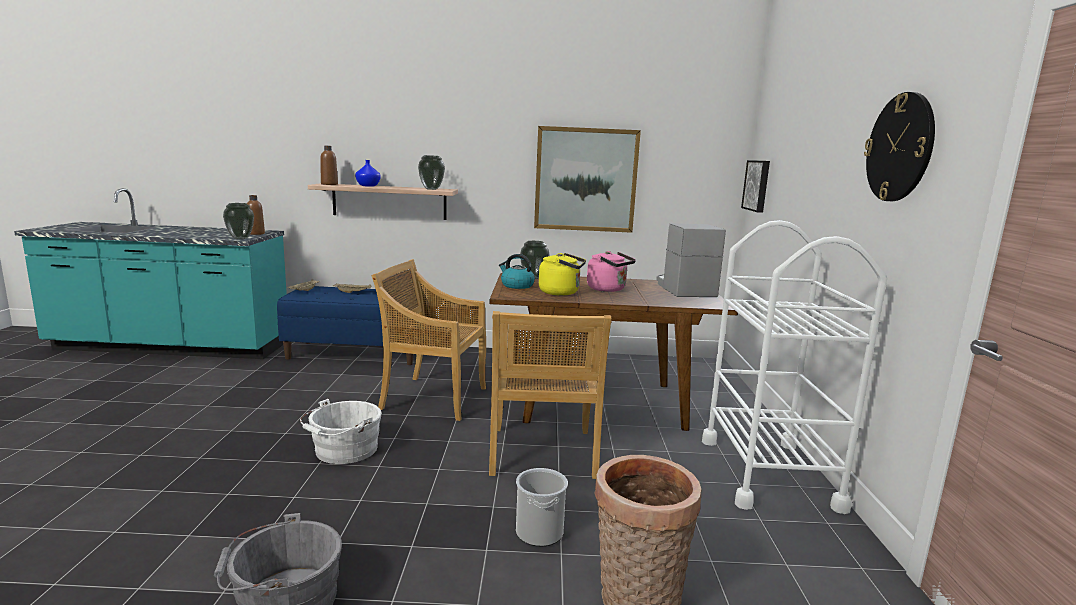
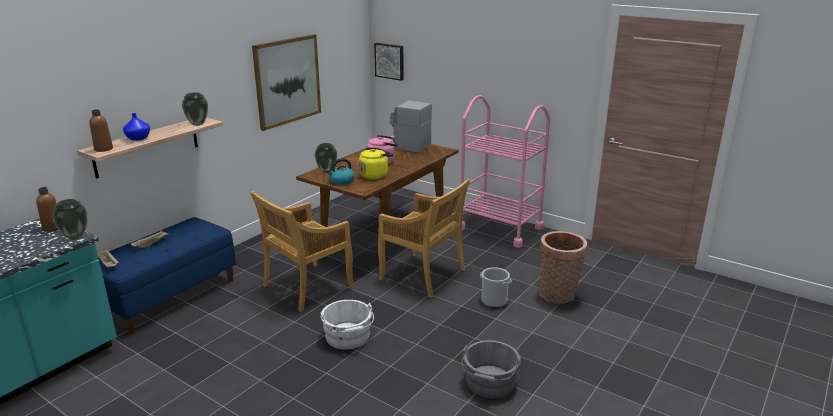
camera: 55 degrees left, 10 degrees up
white cart [702,220,887,514] -> pink cart [461,95,550,248]
wall clock [864,92,935,201] -> none

